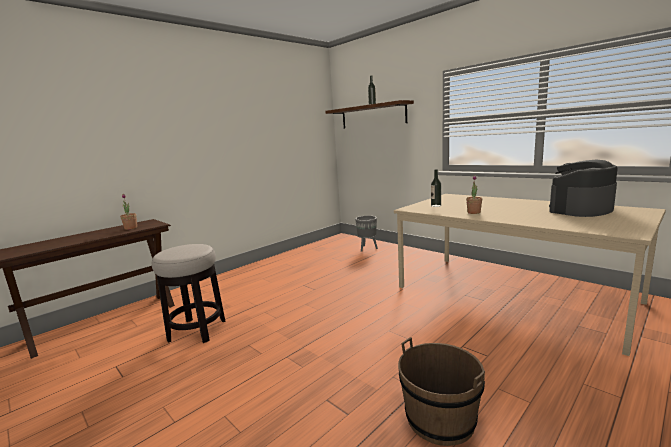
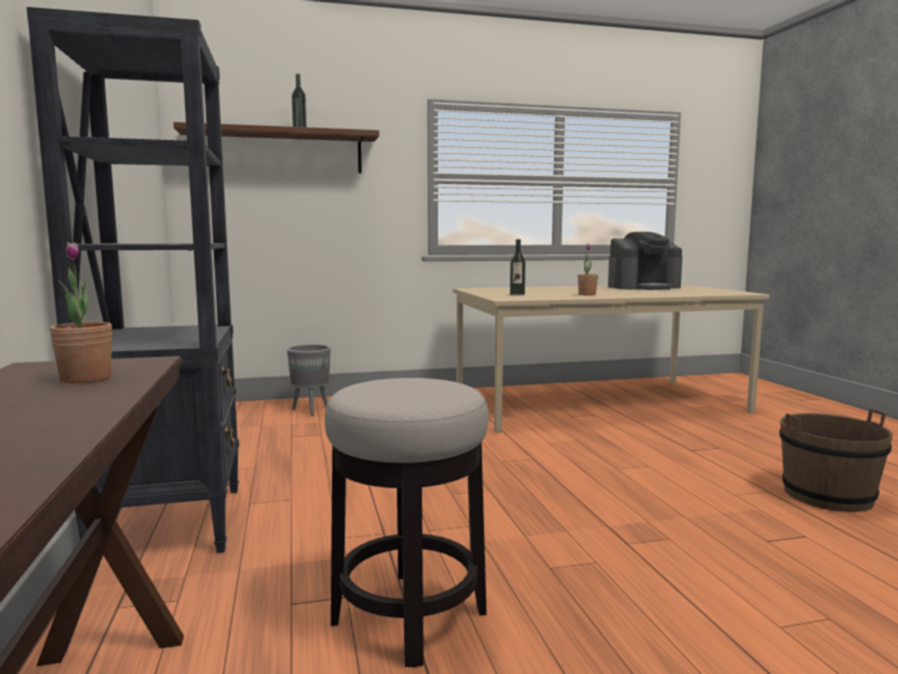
camera: 60 degrees left, 5 degrees down
coffee machine [549,160,618,217] -> coffee machine turned 105 degrees counterclockwise [608,232,682,290]
none -> black bookcase [27,7,239,553]

